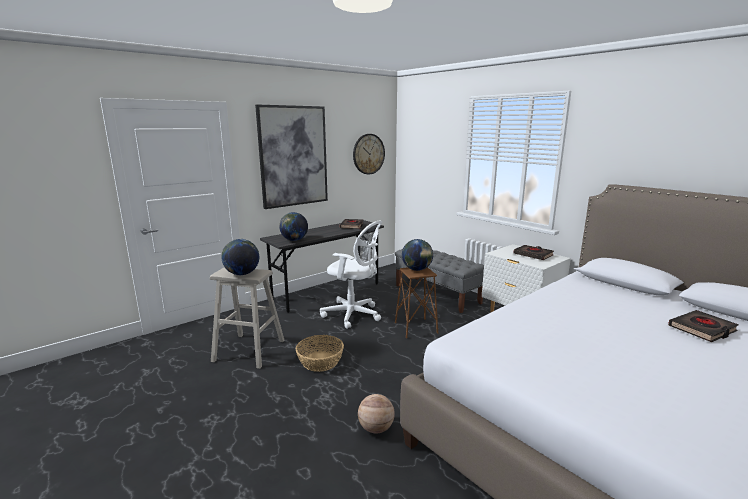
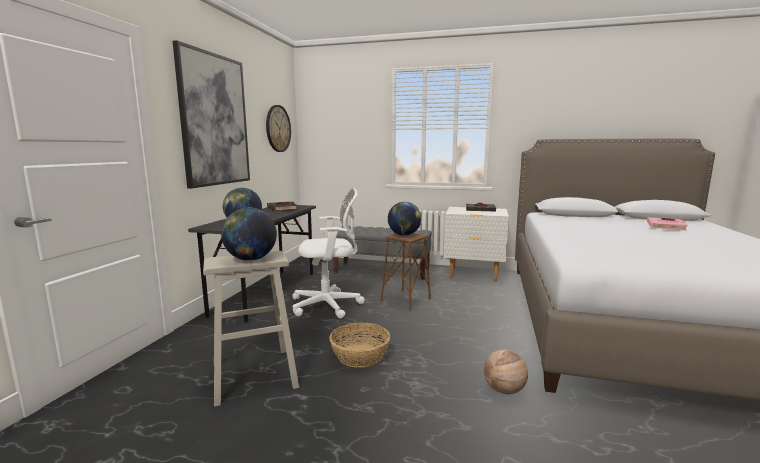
camera: 35 degrees left, 5 degrees down
black book [668,310,739,342] -> pink book [647,217,688,231]

